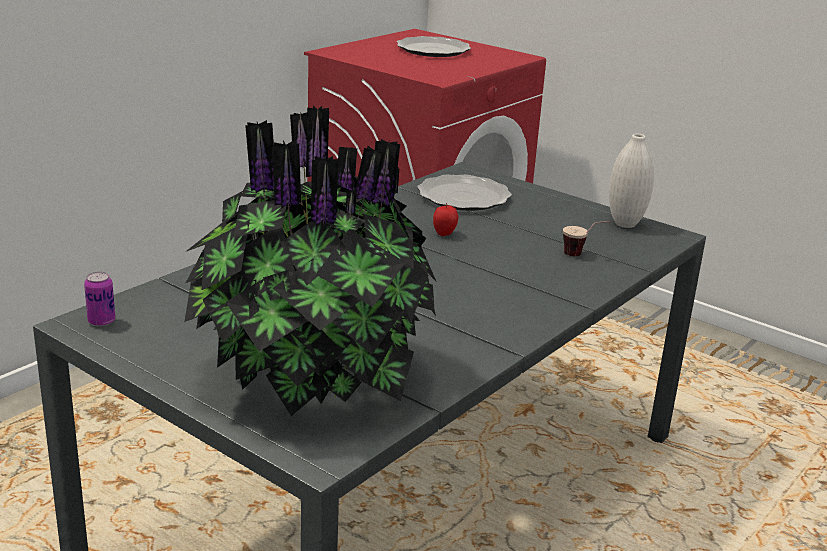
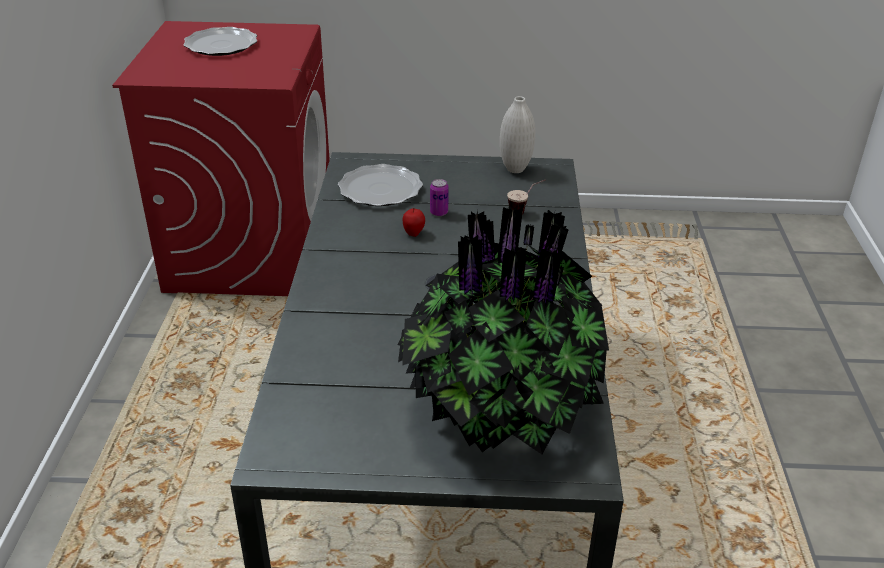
camera: 35 degrees left, 10 degrees up
can [84,272,115,326] -> can moved to [430,179,449,216]

